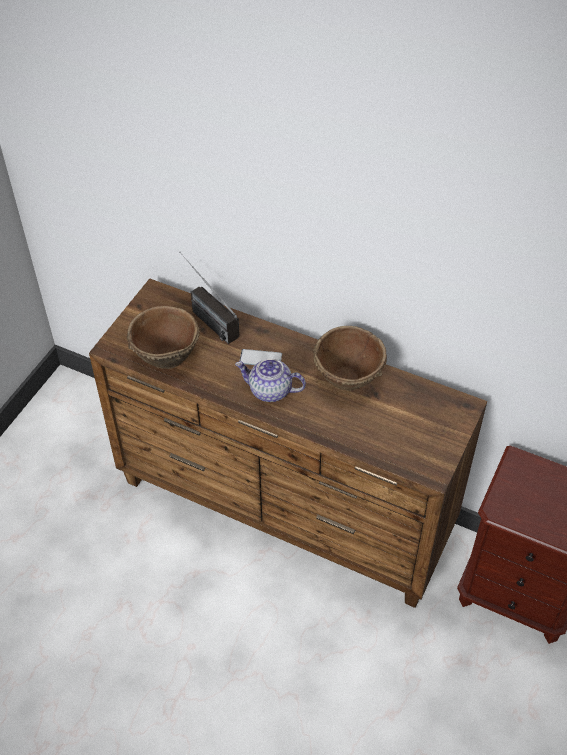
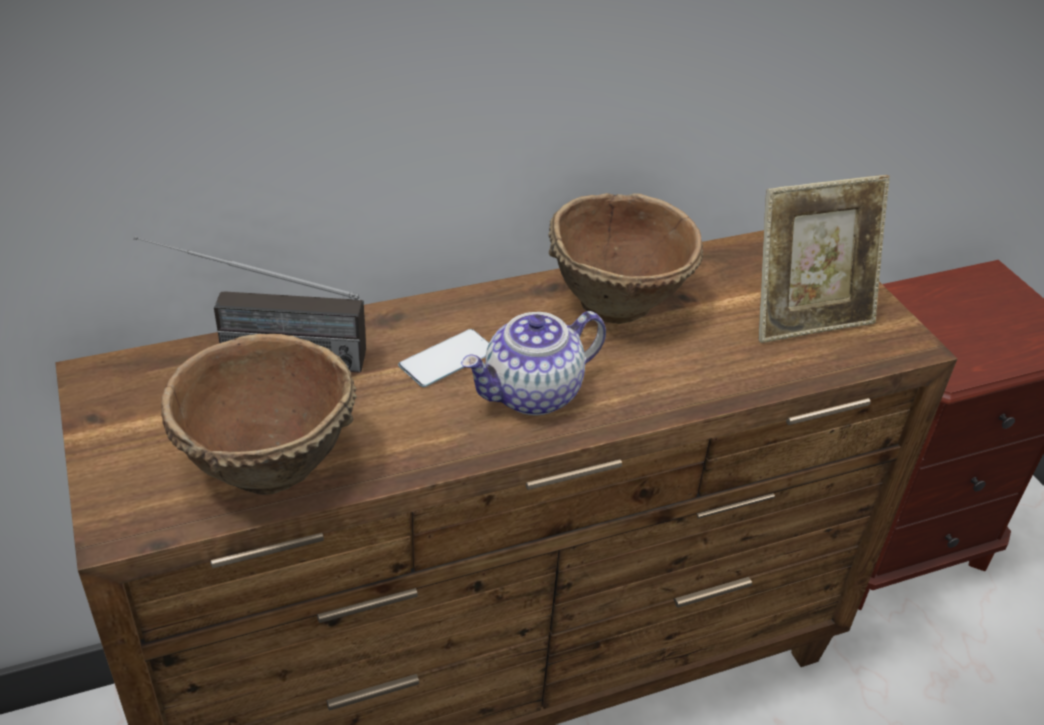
camera: 50 degrees left, 10 degrees down
none -> picture frame [759,175,890,343]

